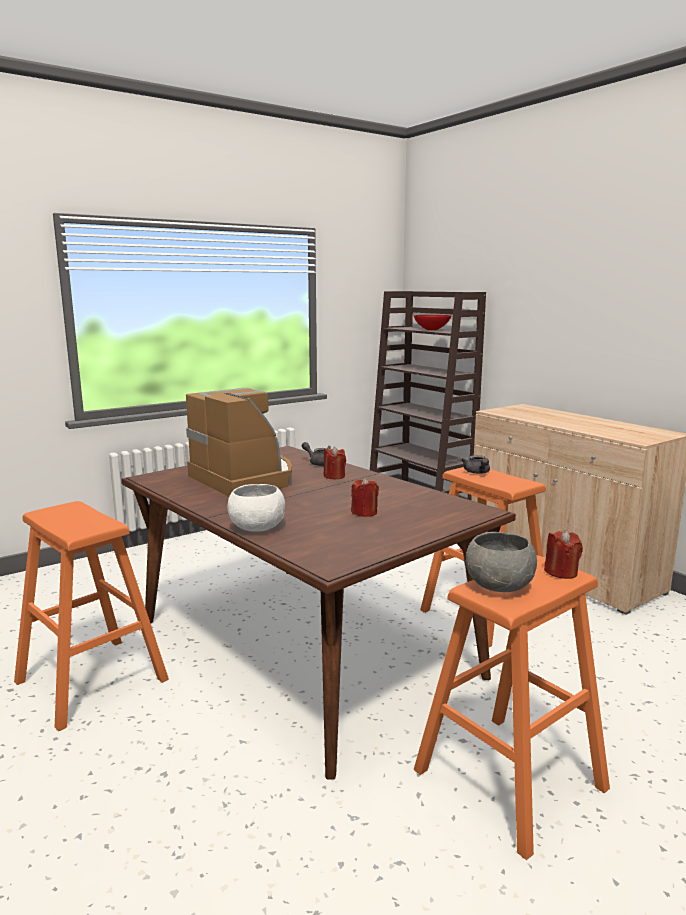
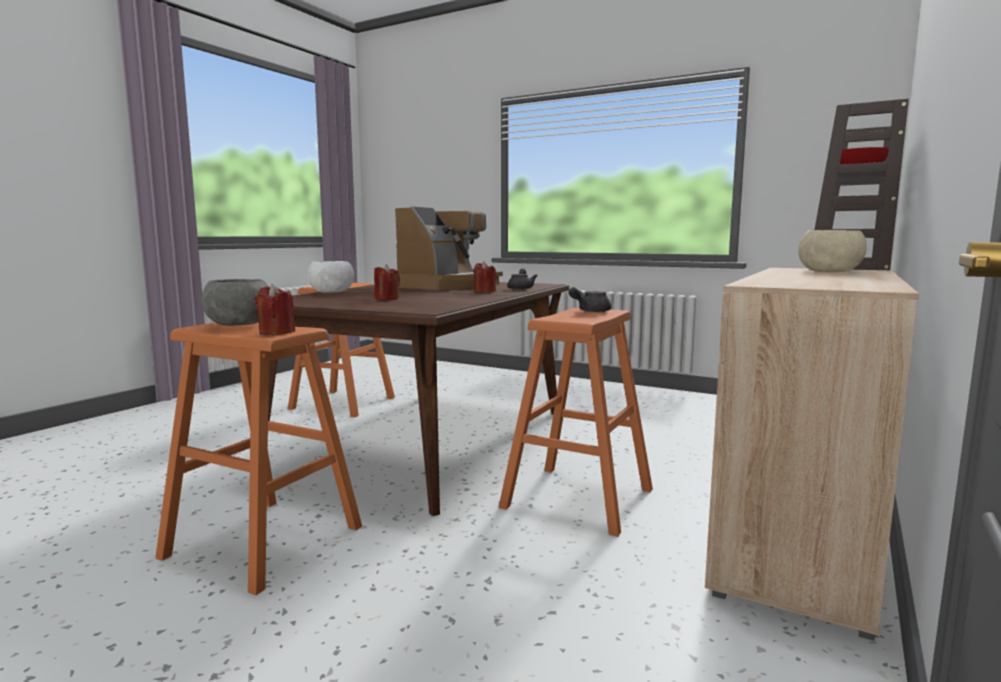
camera: 65 degrees right, 5 degrees down
none -> beige bowl [798,230,867,273]

